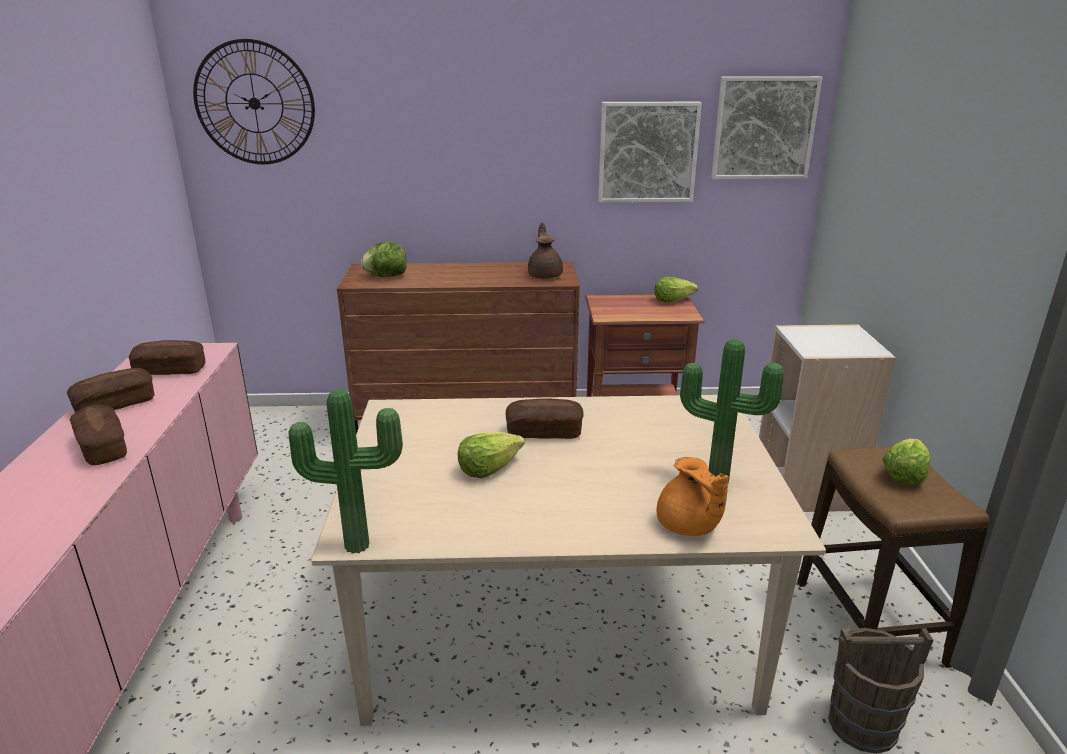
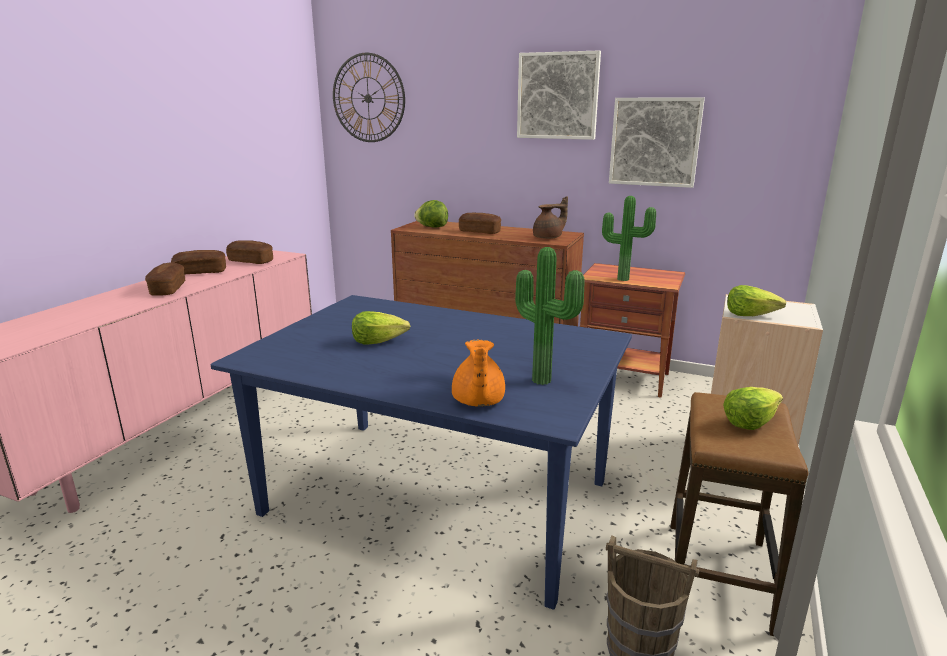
camera: 25 degrees right, 5 degrees down
potted plant [289,389,403,554] -> potted plant moved to [602,196,656,281]
beige dining table [311,395,826,726] -> blue dining table [211,295,632,610]
bread [506,398,584,439] -> bread moved to [459,213,501,234]
brown teapot [528,223,563,279] -> brown teapot turned 45 degrees clockwise [533,196,568,239]
lettuce [654,277,698,303] -> lettuce moved to [727,285,786,316]
picture [711,76,822,179] -> picture moved to [517,51,601,140]

